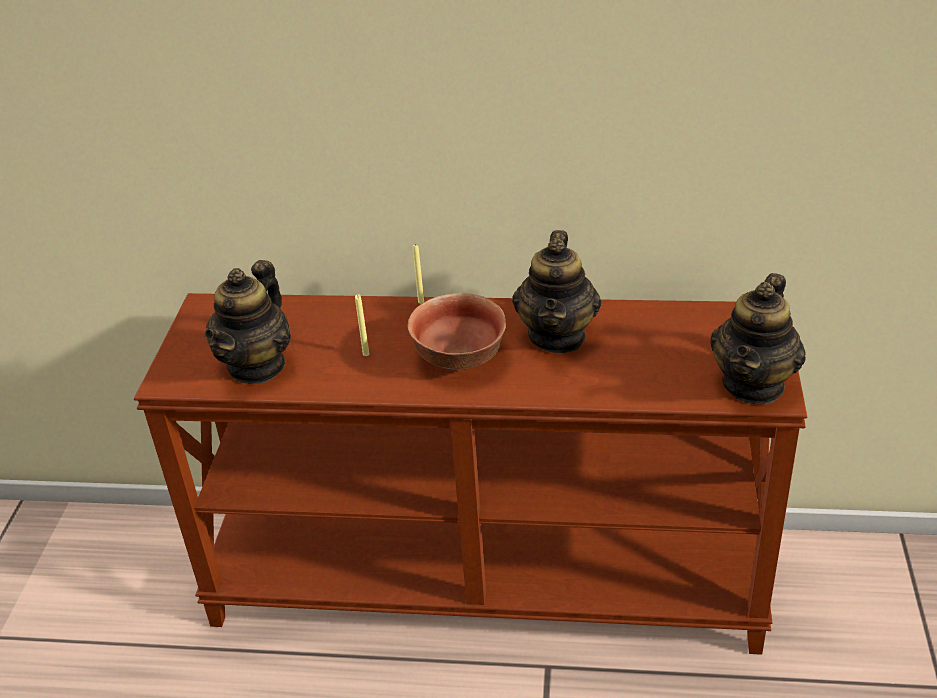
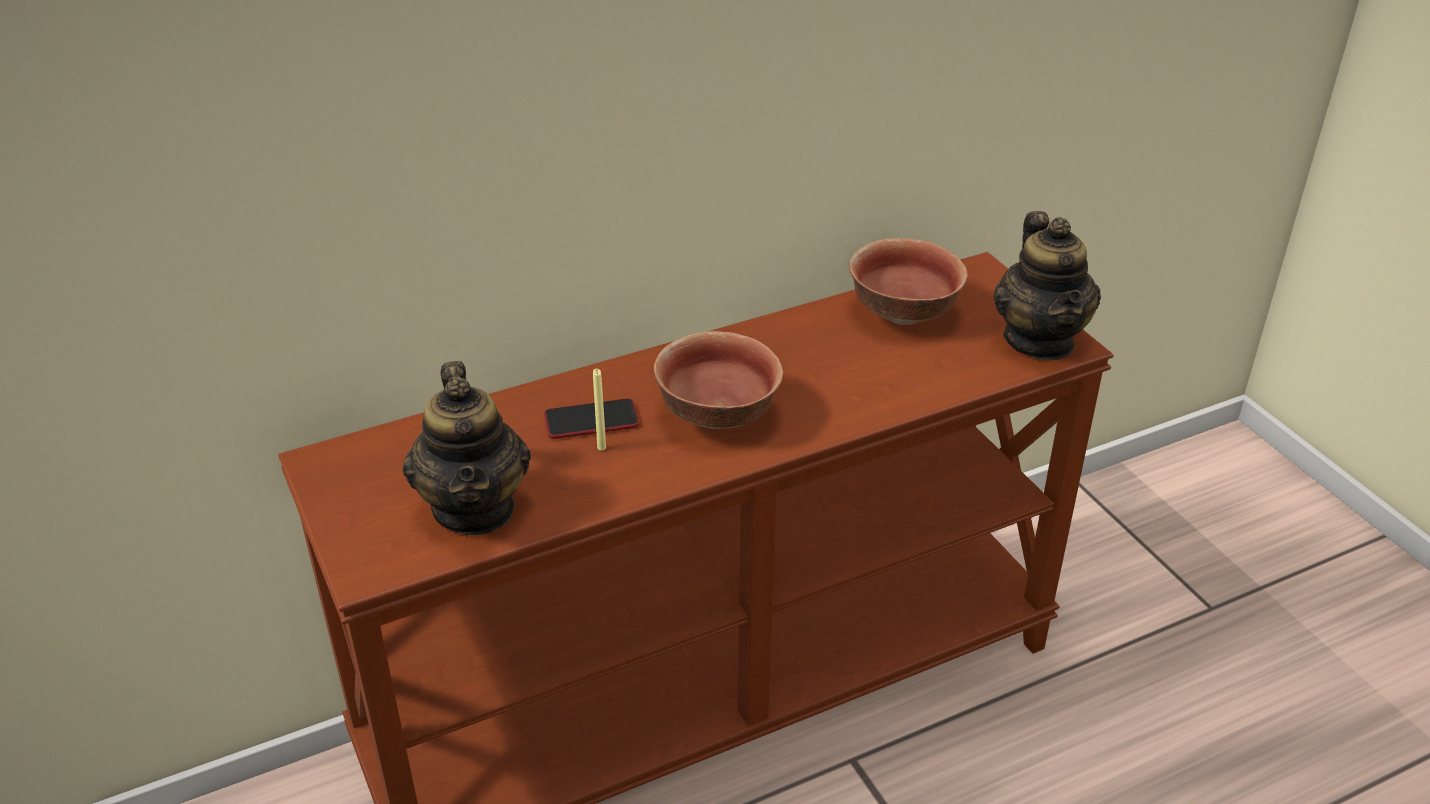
camera: 35 degrees left, 0 degrees up
yellow candle [413,244,424,304] -> none
teapot [512,230,601,353] -> none
none -> phone [544,398,639,439]
none -> bowl [849,238,968,325]

